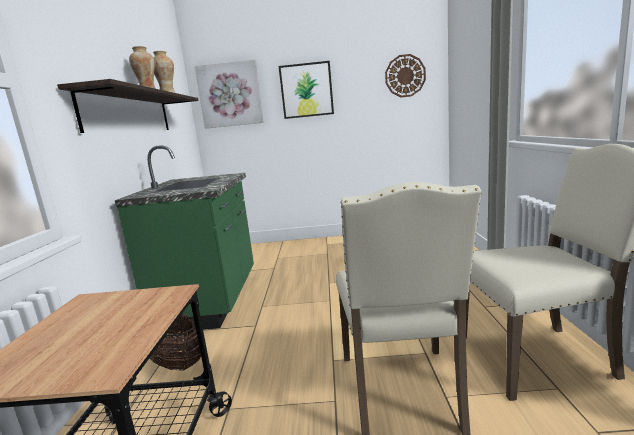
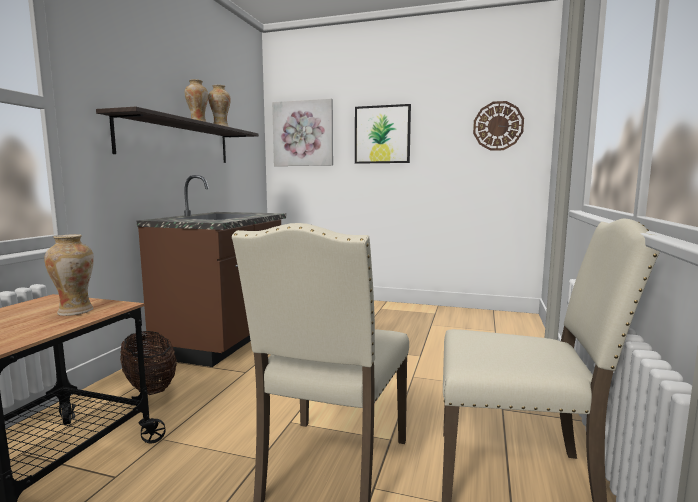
camera: 15 degrees right, 5 degrees down
green counter [115,145,254,332] -> brown counter [137,175,286,367]
none -> vase [45,234,94,316]

